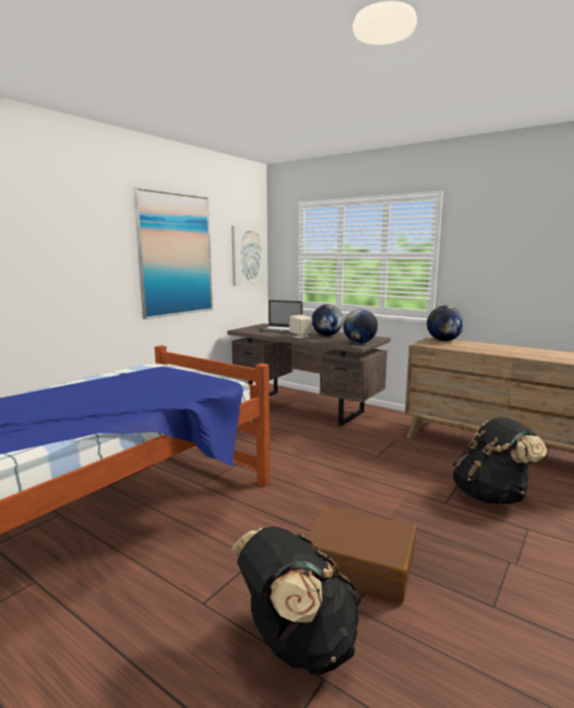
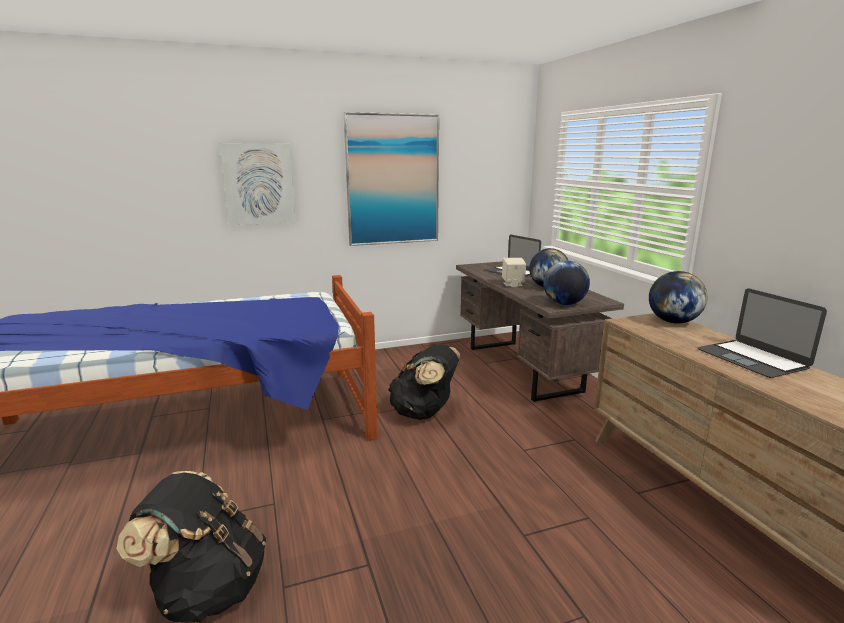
camera: 35 degrees right, 5 degrees up
picture [231,226,266,286] -> picture moved to [219,143,296,225]
brown suitcase [307,507,416,603] -> none
black backpack [452,417,547,504] -> black backpack moved to [388,344,460,420]
none -> laptop [697,288,827,378]

